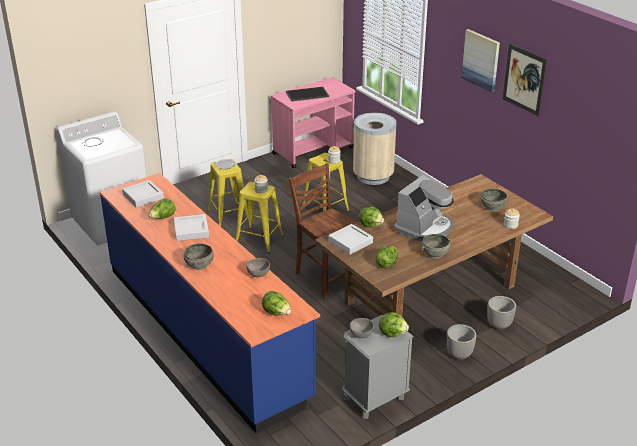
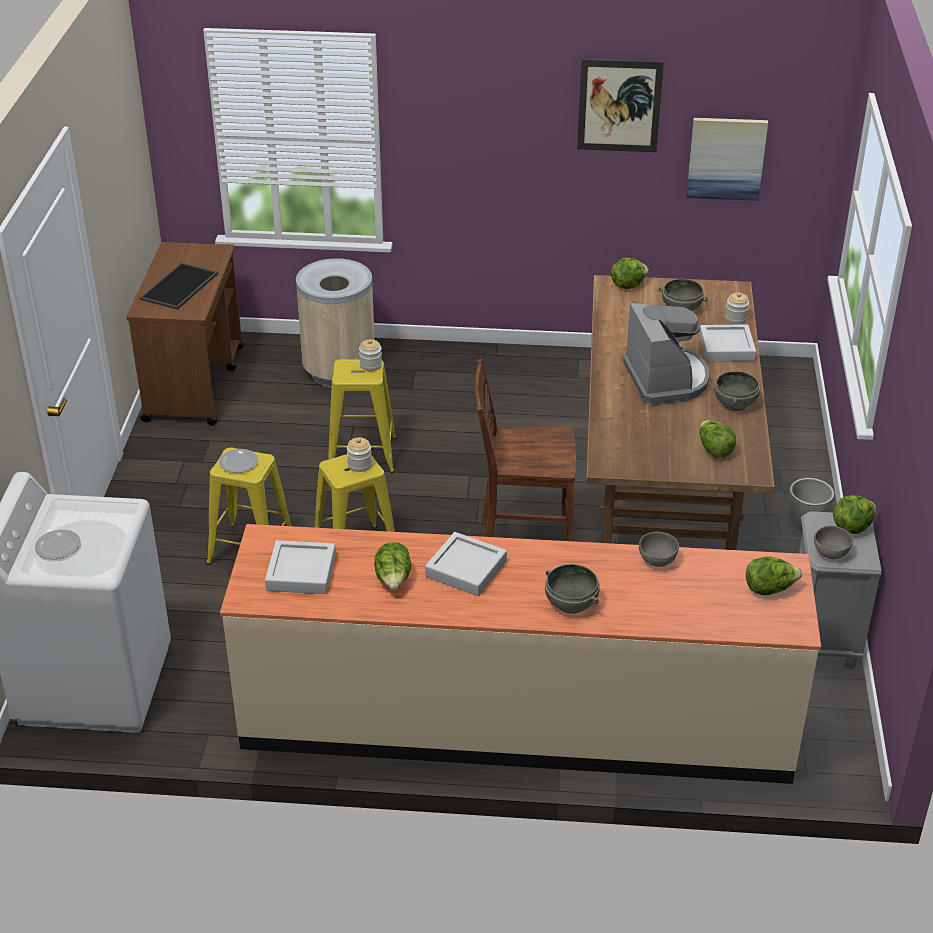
camera: 50 degrees left, 5 degrees up
blue counter [100,173,320,433] -> beige counter [220,524,821,784]
pink cart [271,77,356,168] -> brown cart [126,242,244,426]
grey tray [329,224,373,255] -> grey tray moved to [699,324,756,362]
lettuce [359,207,384,228] -> lettuce moved to [611,258,649,289]
picture [462,29,500,93] -> picture moved to [686,118,768,201]
planter [487,296,516,330] -> none

